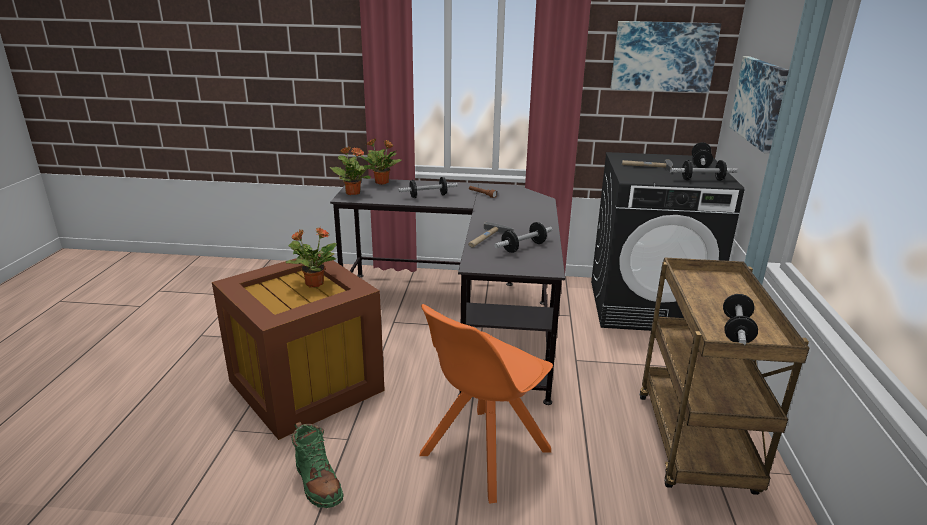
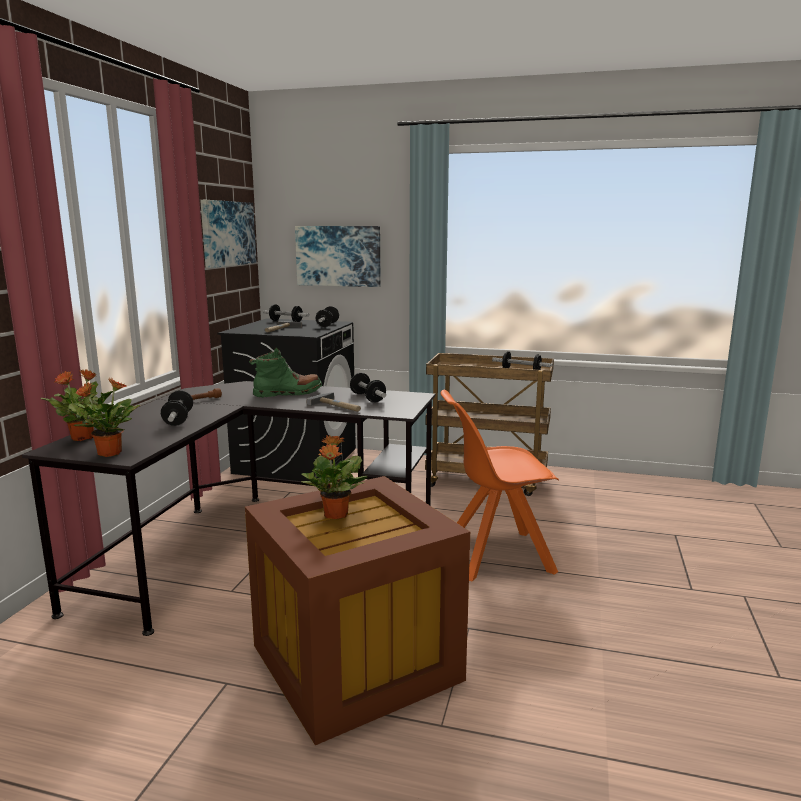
camera: 80 degrees left, 10 degrees down
green boot [291,421,343,508] -> green boot moved to [249,348,322,398]
orange chair [419,304,553,504] -> orange chair turned 120 degrees clockwise [441,390,559,581]

